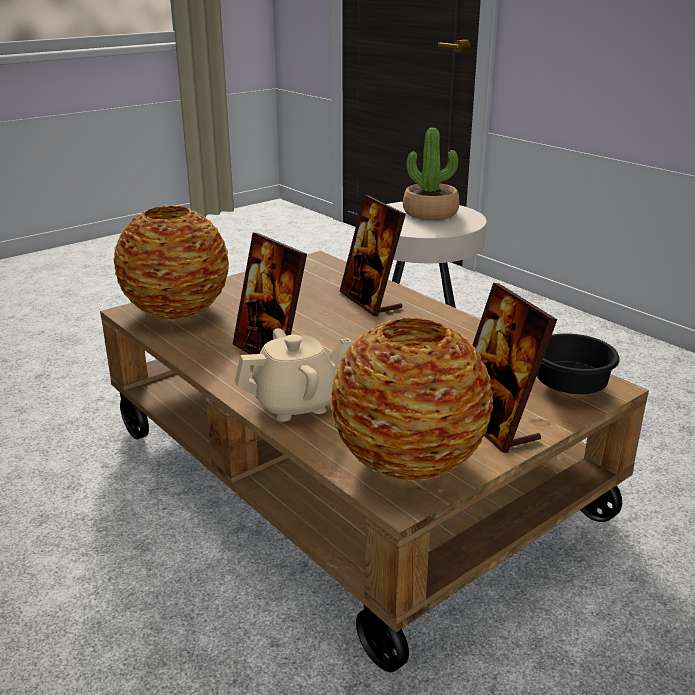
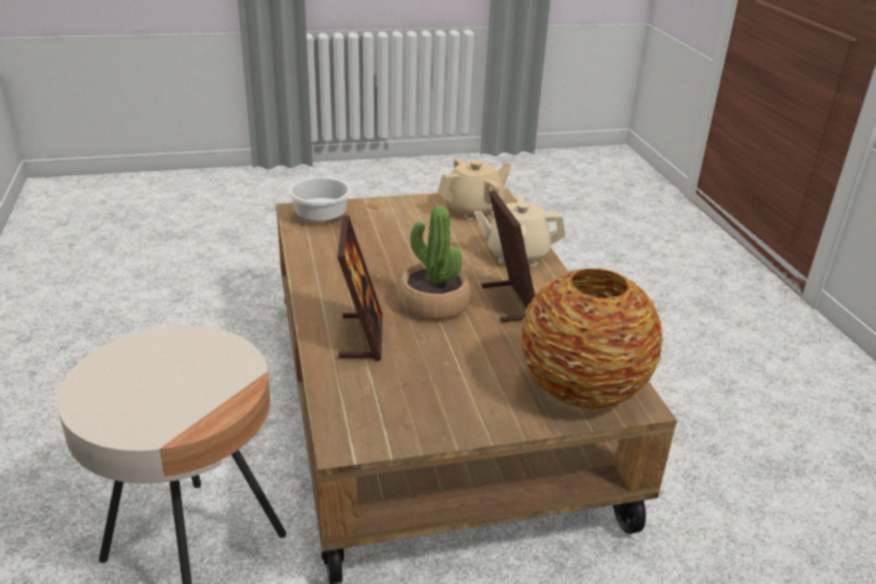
camera: 155 degrees left, 5 degrees up
vase [331,317,493,481] -> beige teapot [437,157,511,220]
potted plant [403,128,459,220] -> potted plant moved to [398,206,471,321]
picture frame [473,283,557,453] -> none
black bowl [537,333,620,394] -> white bowl [288,177,351,221]

